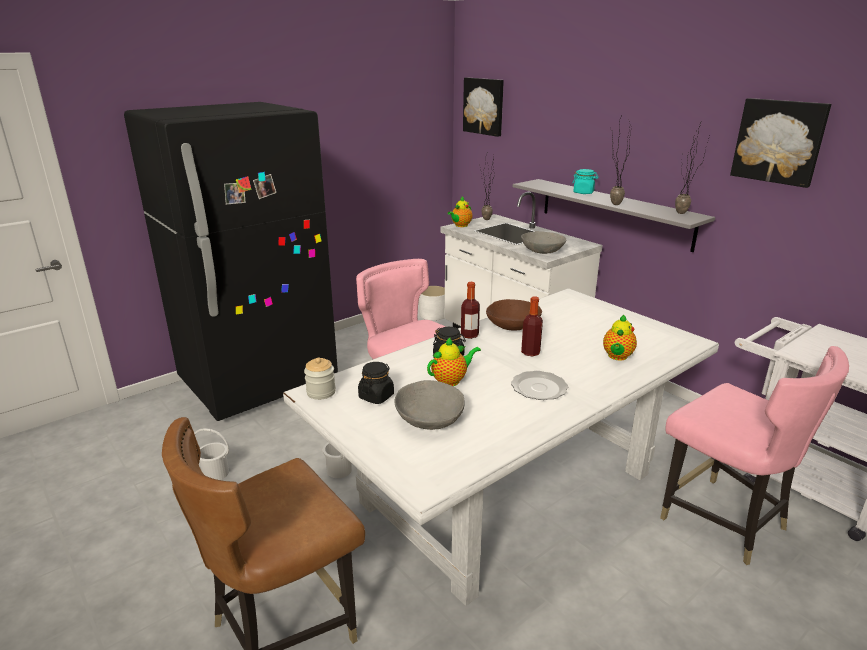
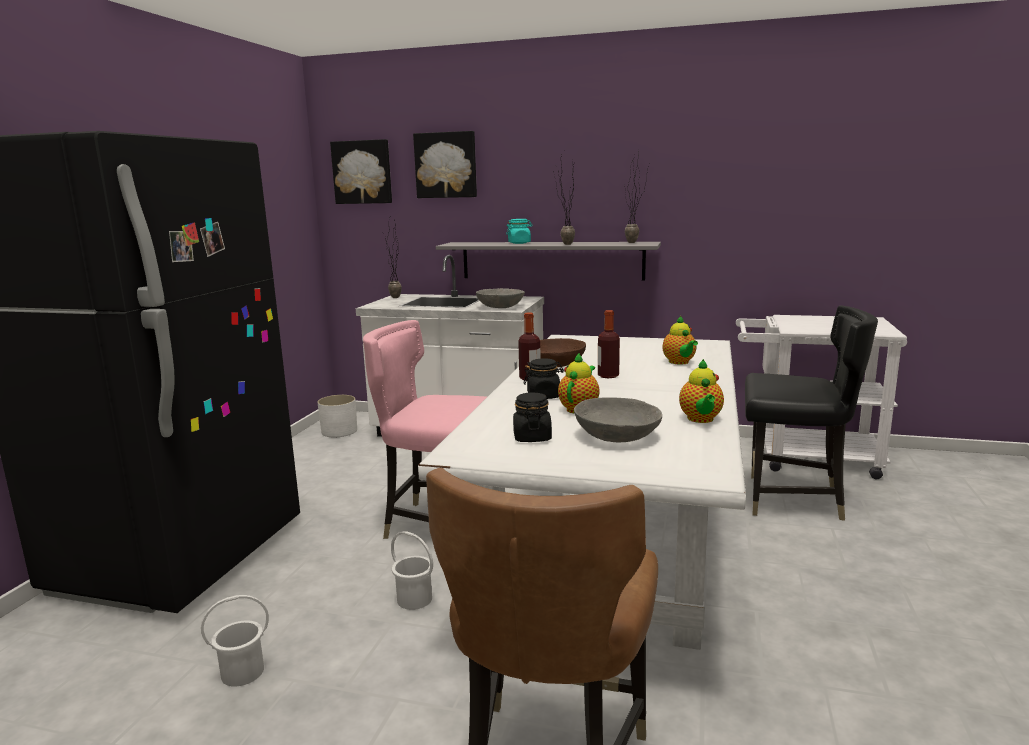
camera: 35 degrees left, 10 degrees down
jar [304,357,336,400] -> none
teapot [448,197,473,227] -> teapot moved to [679,359,724,423]
plate [511,371,568,400] -> none
pink chair [660,346,849,565] -> black chair [745,305,878,521]
picture [730,98,831,188] -> picture moved to [413,131,477,198]

